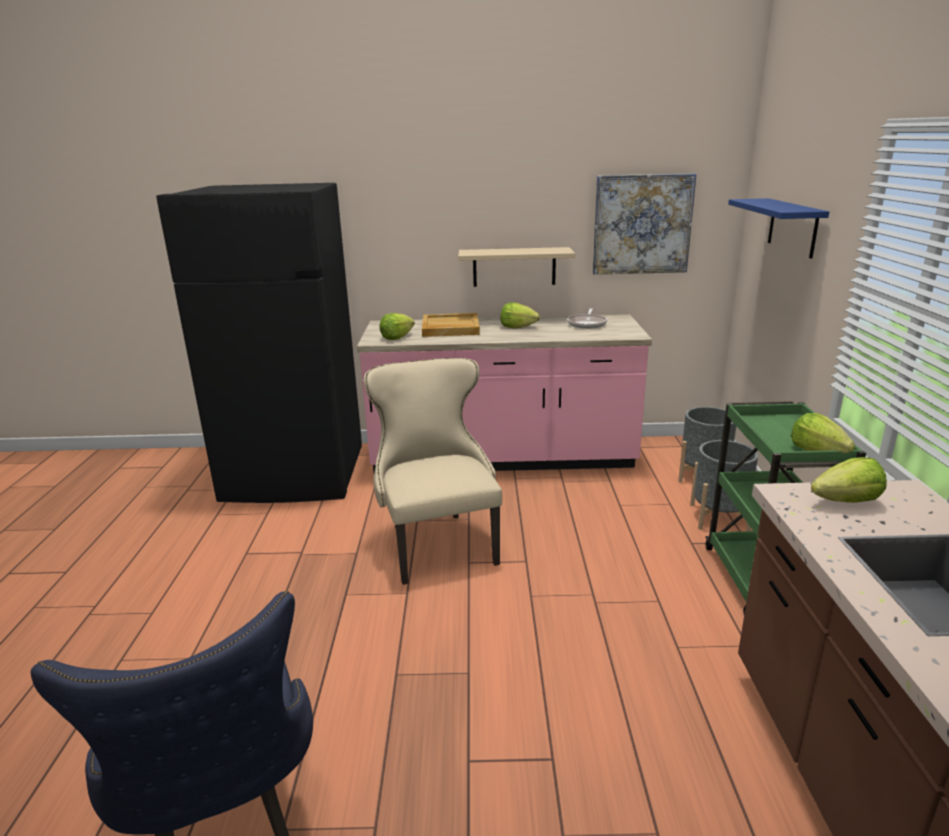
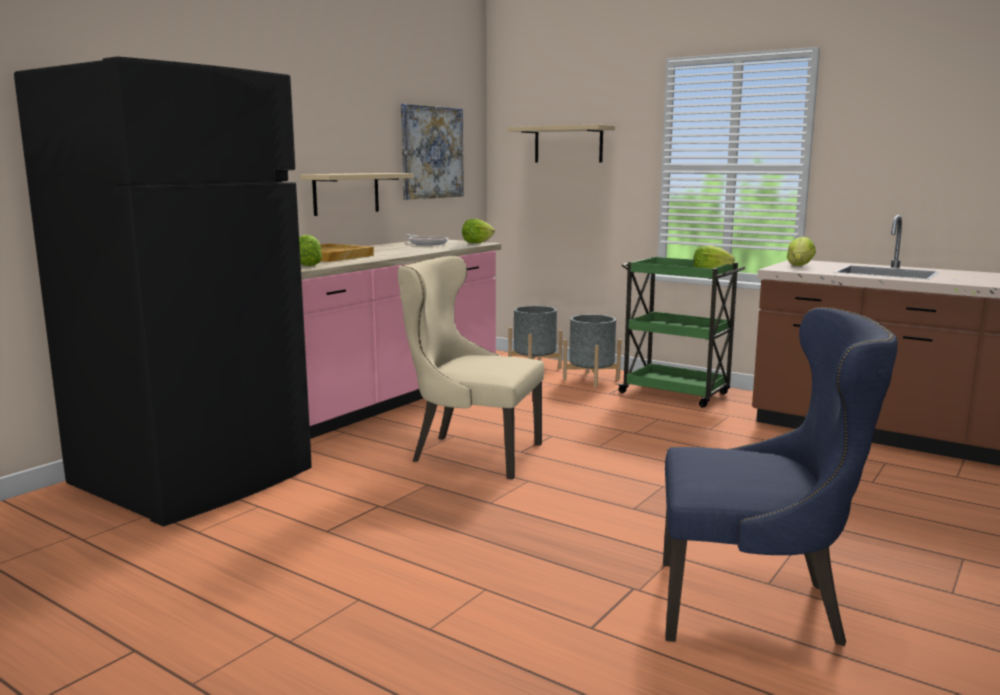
camera: 55 degrees left, 10 degrees down
lettuce [500,302,540,329] -> lettuce moved to [462,219,495,243]
blue shelf [728,198,829,258] -> beige shelf [507,124,615,162]

